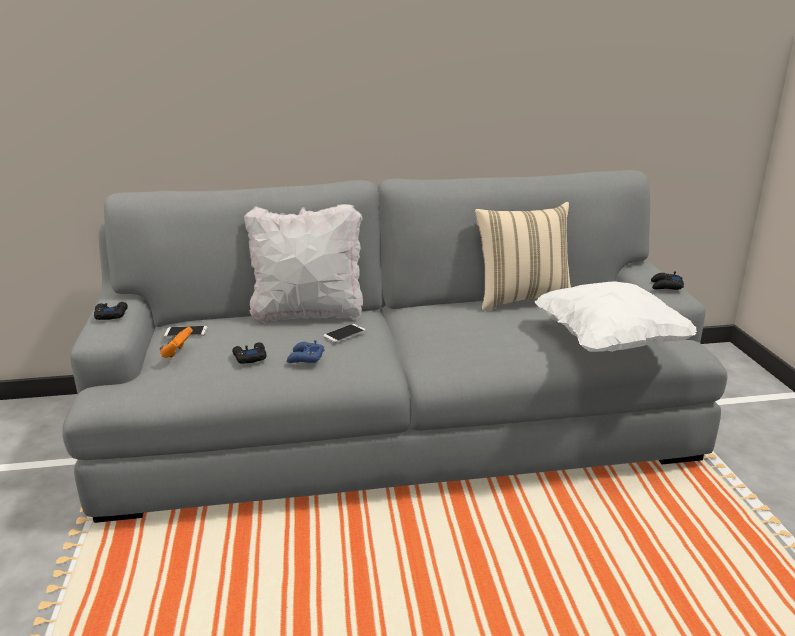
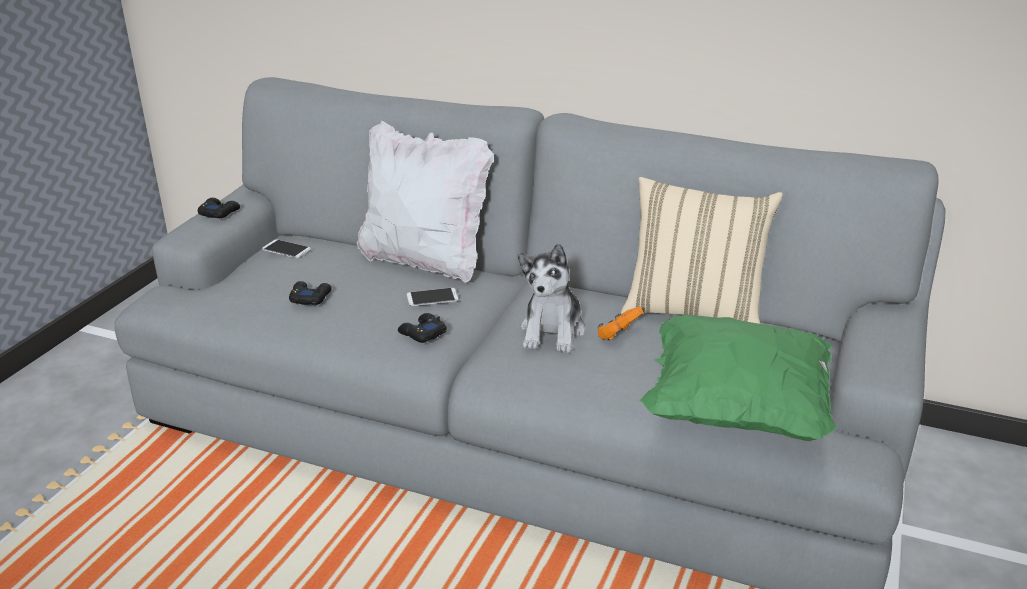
camera: 30 degrees right, 5 degrees up
orange game controller [160,327,193,358] -> orange game controller moved to [598,307,643,340]
blue game controller [287,340,324,363] -> none
white pillow [534,281,697,352] -> green pillow [640,315,837,441]
black game controller [651,271,684,290] -> black game controller moved to [398,313,446,343]
none -> plush toy [518,243,586,353]

